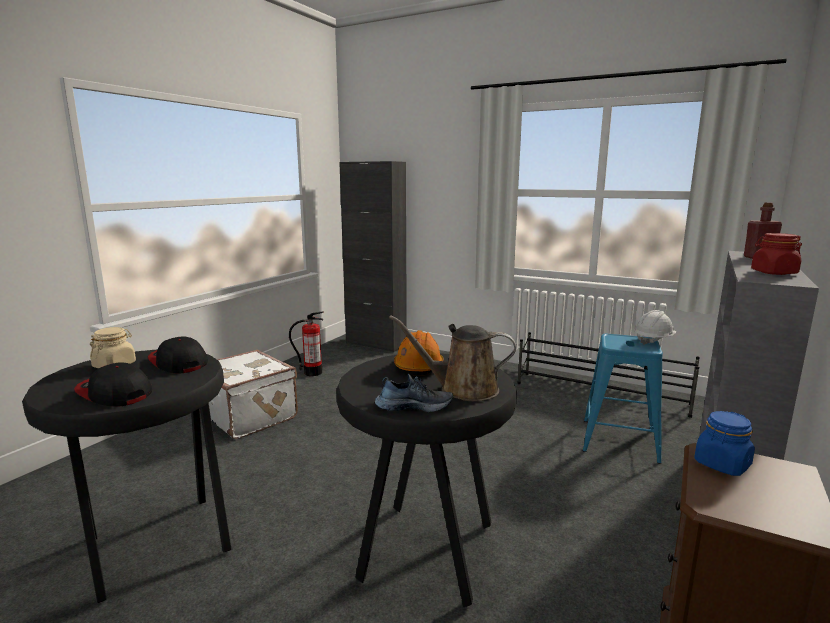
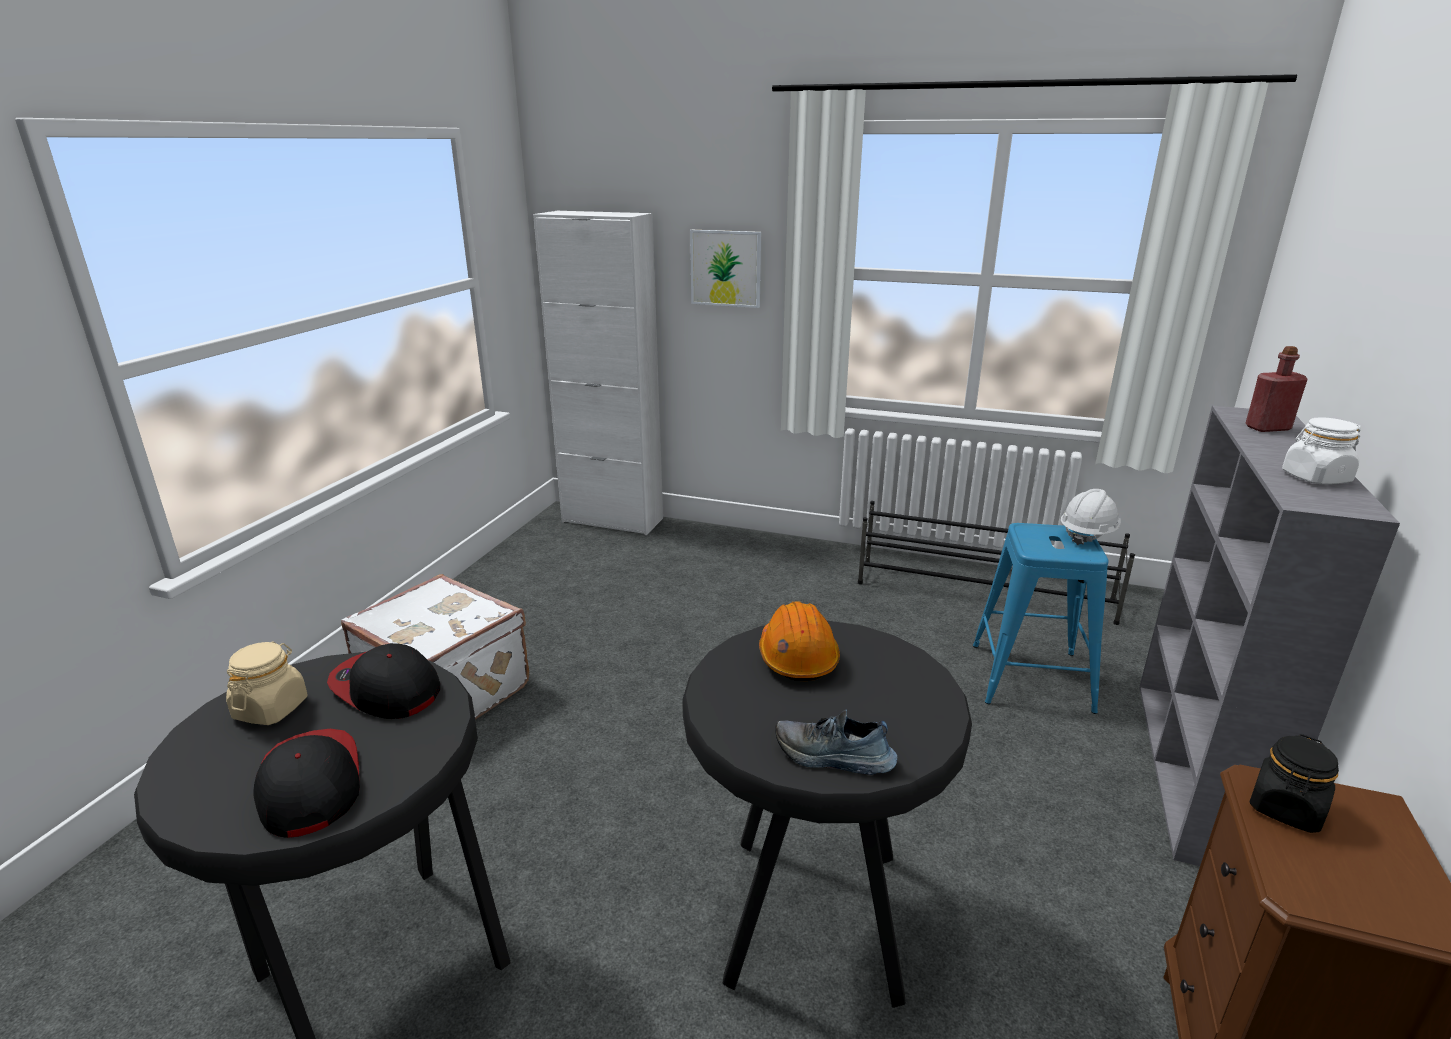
camera: 10 degrees left, 10 degrees up
cap [74,362,152,407] -> cap turned 45 degrees clockwise [253,729,360,838]
fire extinguisher [289,311,324,376] -> none
black cabinet [339,161,407,352] -> white cabinet [533,211,663,535]
shoe [375,374,453,412] -> shoe turned 150 degrees counterclockwise [775,709,898,775]
brown watering can [389,315,516,401] -> none
blue jar [694,411,755,476] -> black jar [1249,734,1339,833]
red jar [751,233,802,275] -> white jar [1282,417,1361,485]
none -> picture [690,230,761,308]

